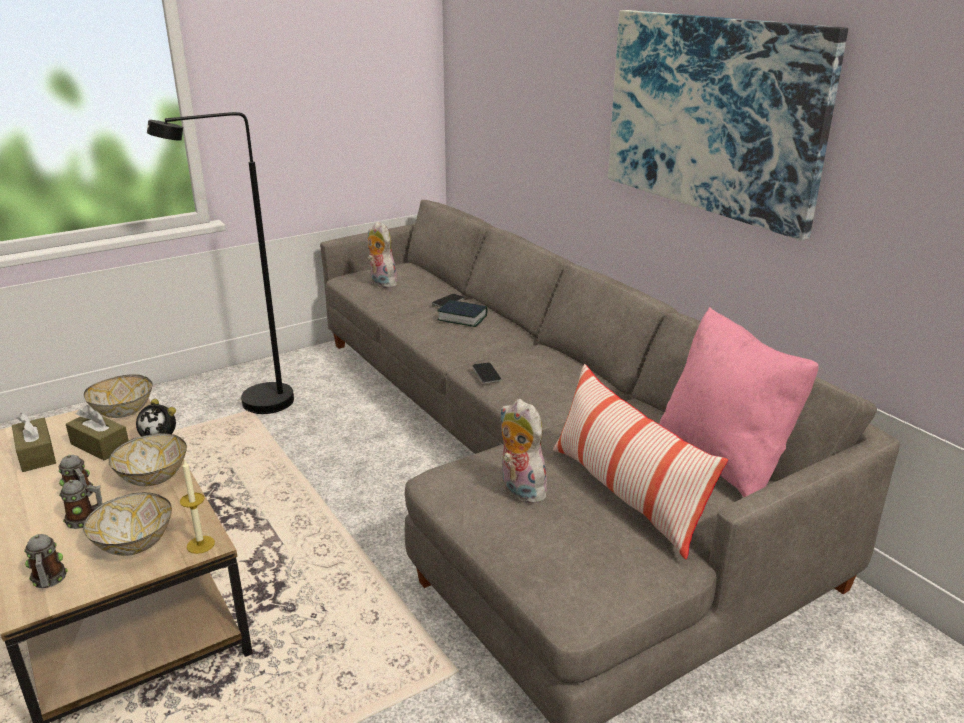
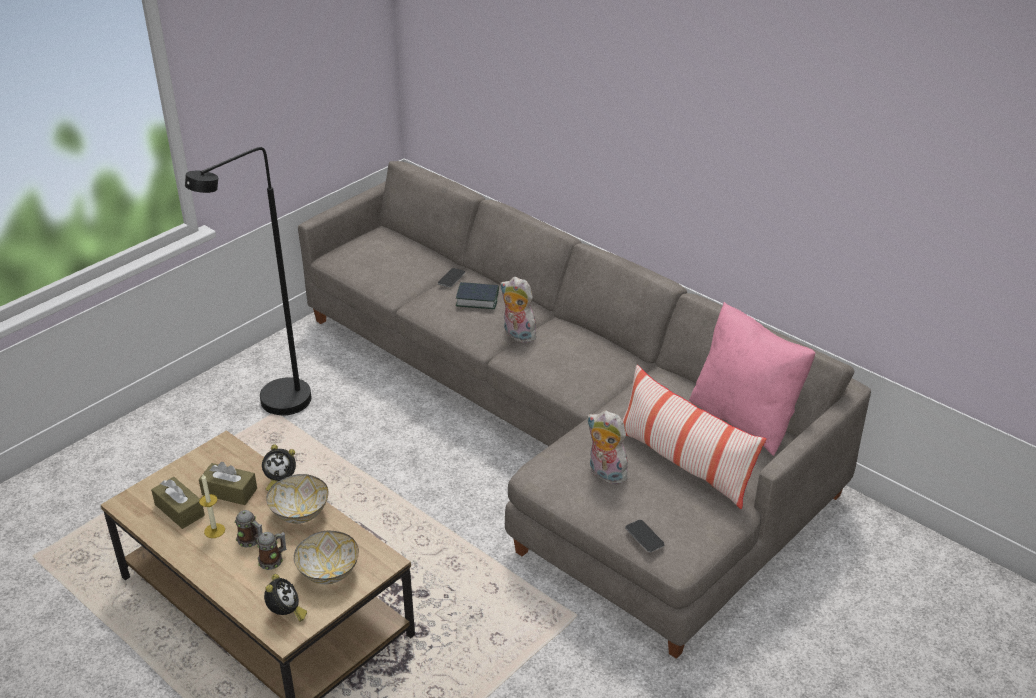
camera: 15 degrees left, 10 degrees up
mug [24,534,68,588] -> alarm clock [264,574,307,622]
bowl [84,374,152,418] -> none
candle [180,459,215,554] -> candle moved to [199,474,225,538]
plush toy [368,221,397,288] -> plush toy moved to [500,277,536,343]
phone [472,362,501,383] -> phone moved to [625,520,665,552]
picture [608,10,848,241] -> none

